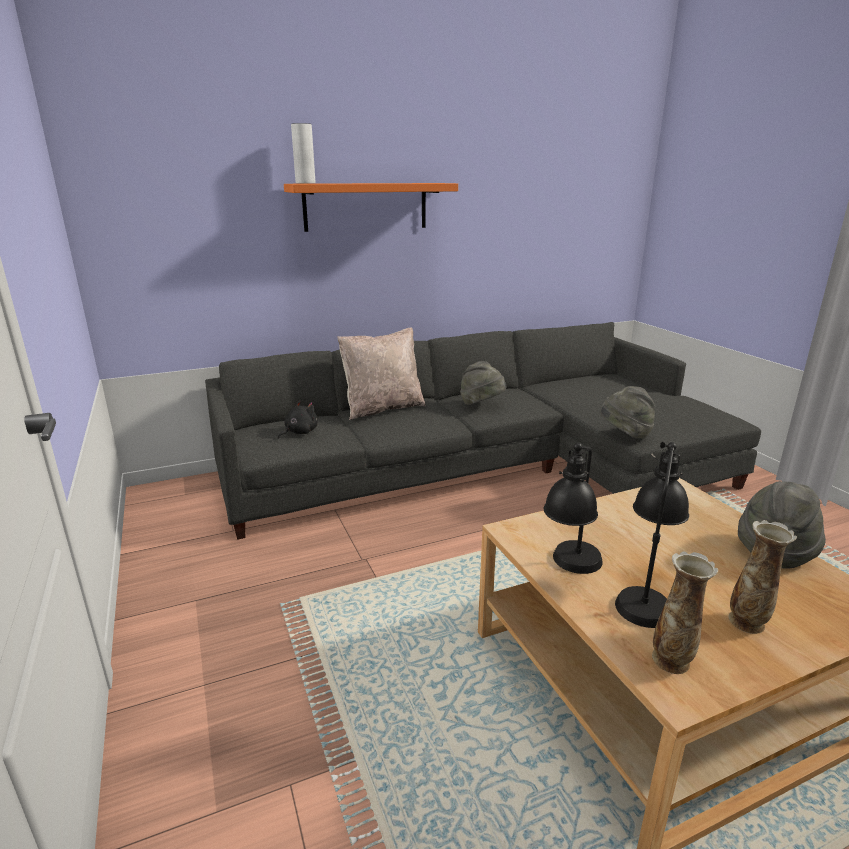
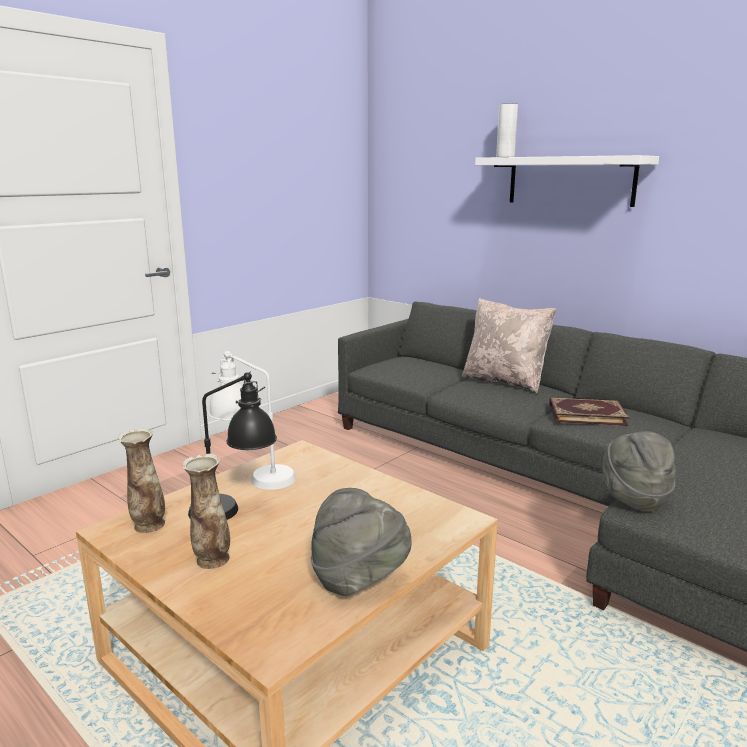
camera: 65 degrees right, 5 degrees down
black plush toy [278,400,318,439] -> none
orange shelf [284,183,458,232] -> white shelf [475,155,659,207]
grey hat [460,361,507,405] -> book [549,398,630,426]
black table lamp [544,442,603,574] -> white table lamp [209,351,296,490]

